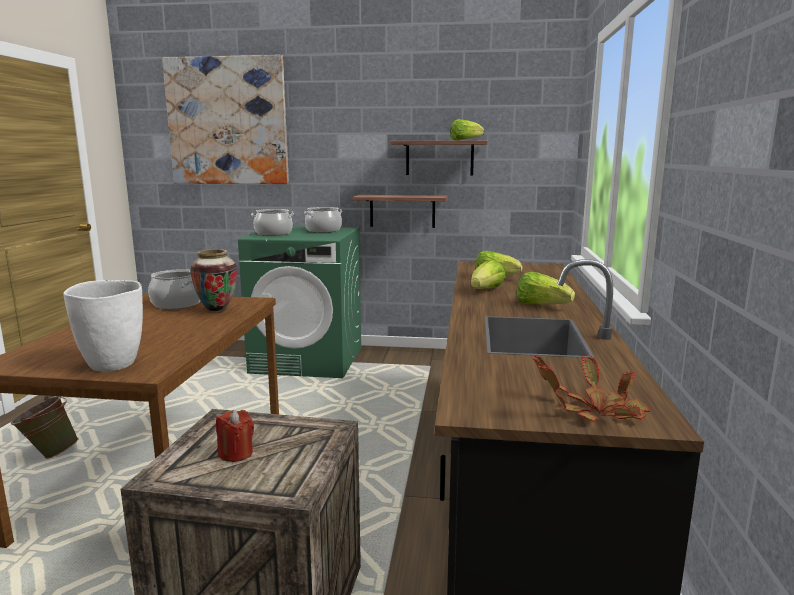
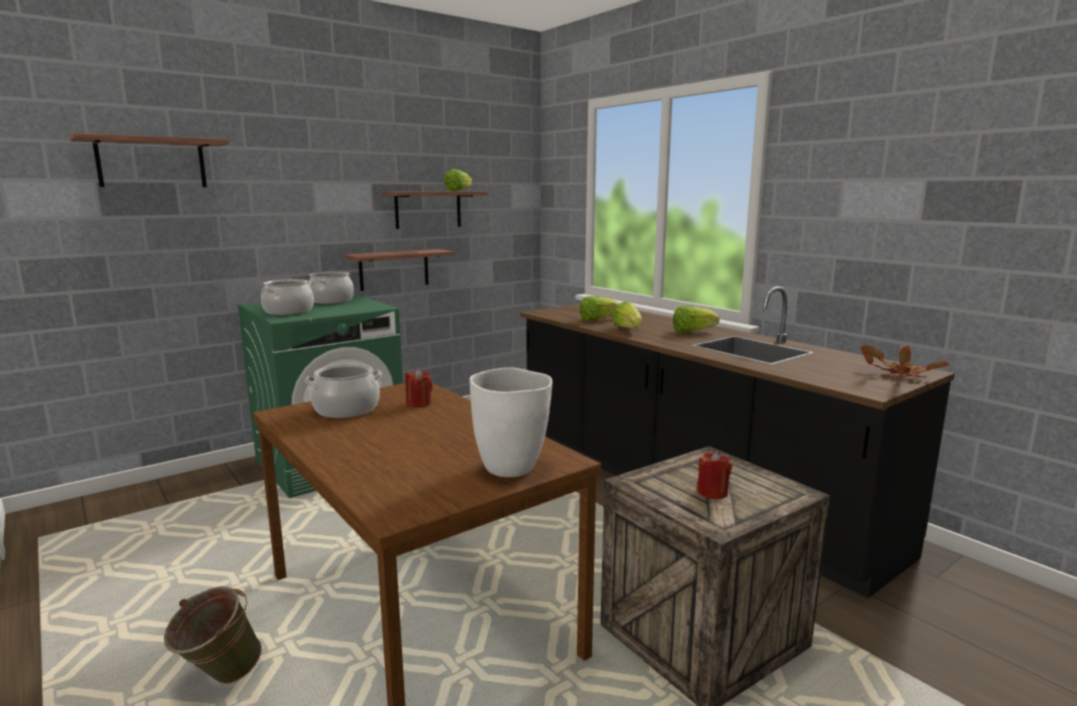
camera: 45 degrees left, 0 degrees up
picture [162,55,289,184] -> shelf [69,133,229,187]
vase [190,249,237,313] -> red candle [405,369,433,407]

